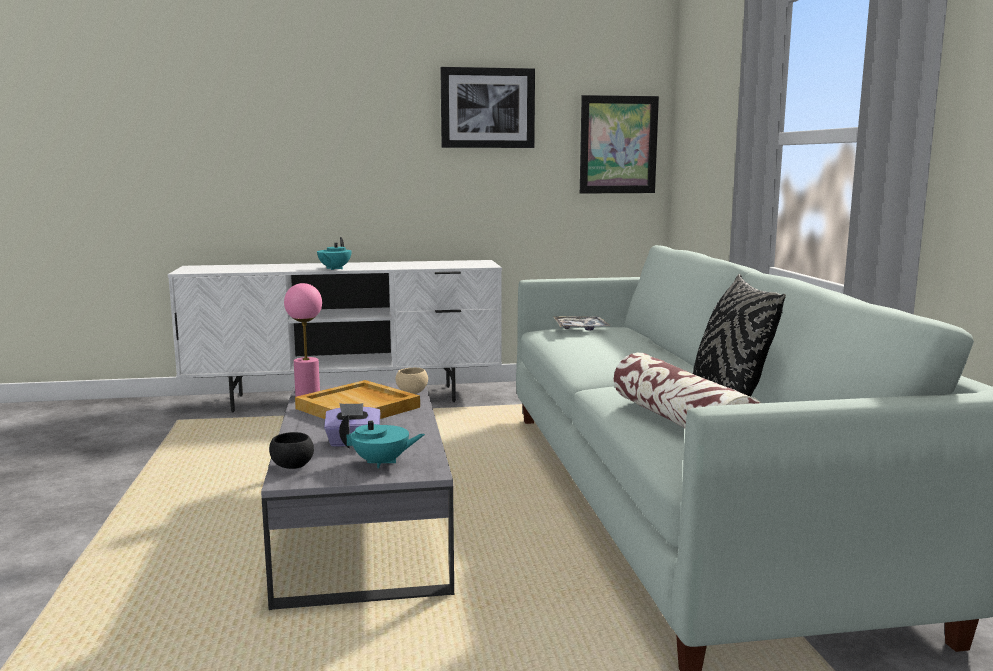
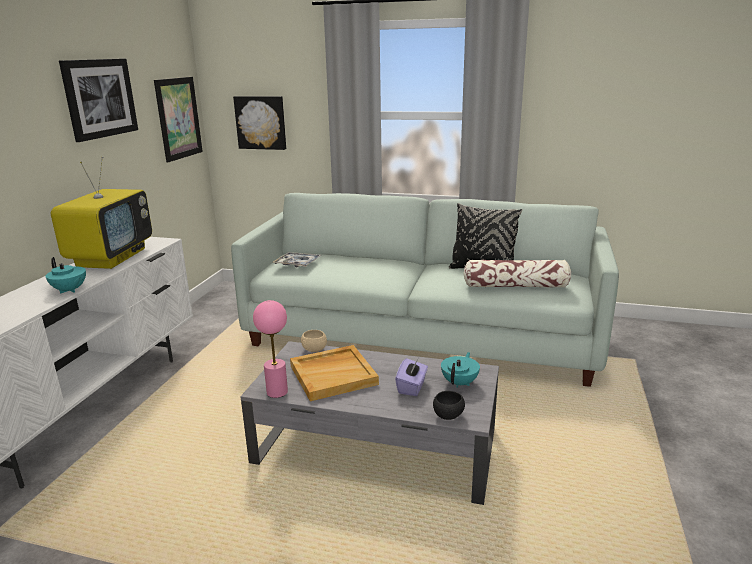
camera: 65 degrees left, 10 degrees up
none -> television [51,157,152,269]
none -> picture [233,96,286,150]

